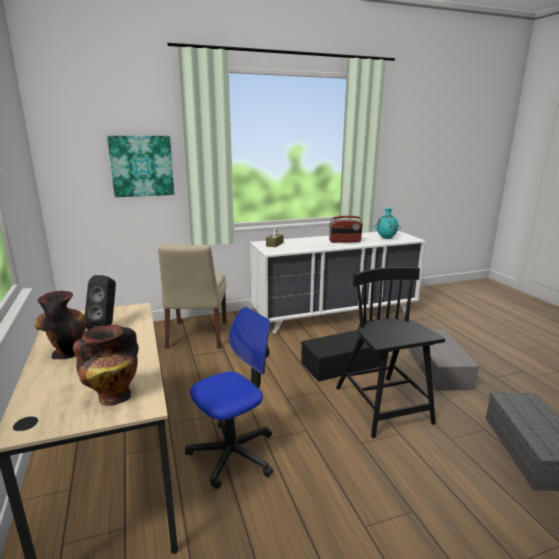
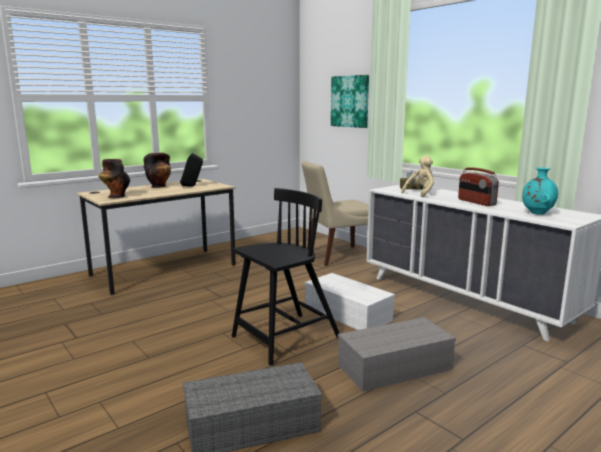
camera: 70 degrees right, 5 degrees down
office chair [185,307,273,489] -> none
black storage box [301,330,381,382] -> white storage box [304,273,395,330]
none -> beige plush toy [401,156,434,197]

